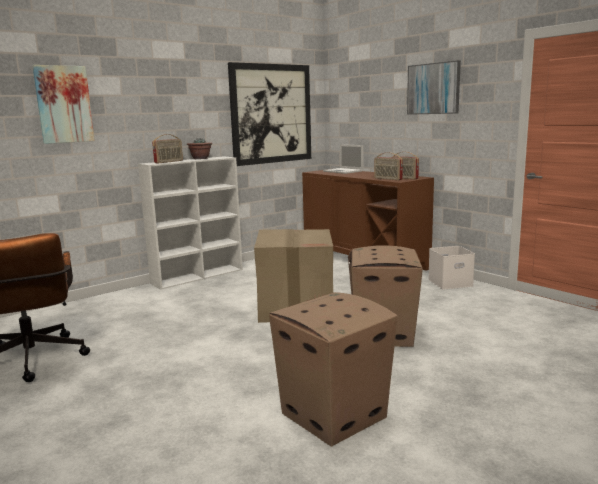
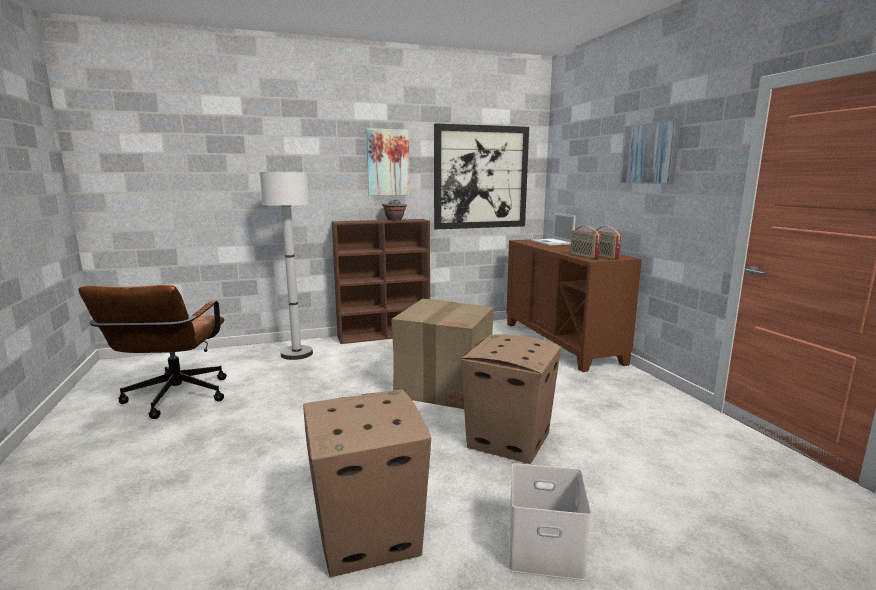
camera: 20 degrees right, 0 degrees up
picture [32,65,95,144] -> picture moved to [366,128,410,196]
white bookcase [138,156,243,290] -> brown bookcase [332,219,430,344]
radio [152,134,183,163] -> none
white storage box [428,246,475,290] -> white storage box moved to [509,463,591,580]
none -> white floor lamp [260,171,313,360]

